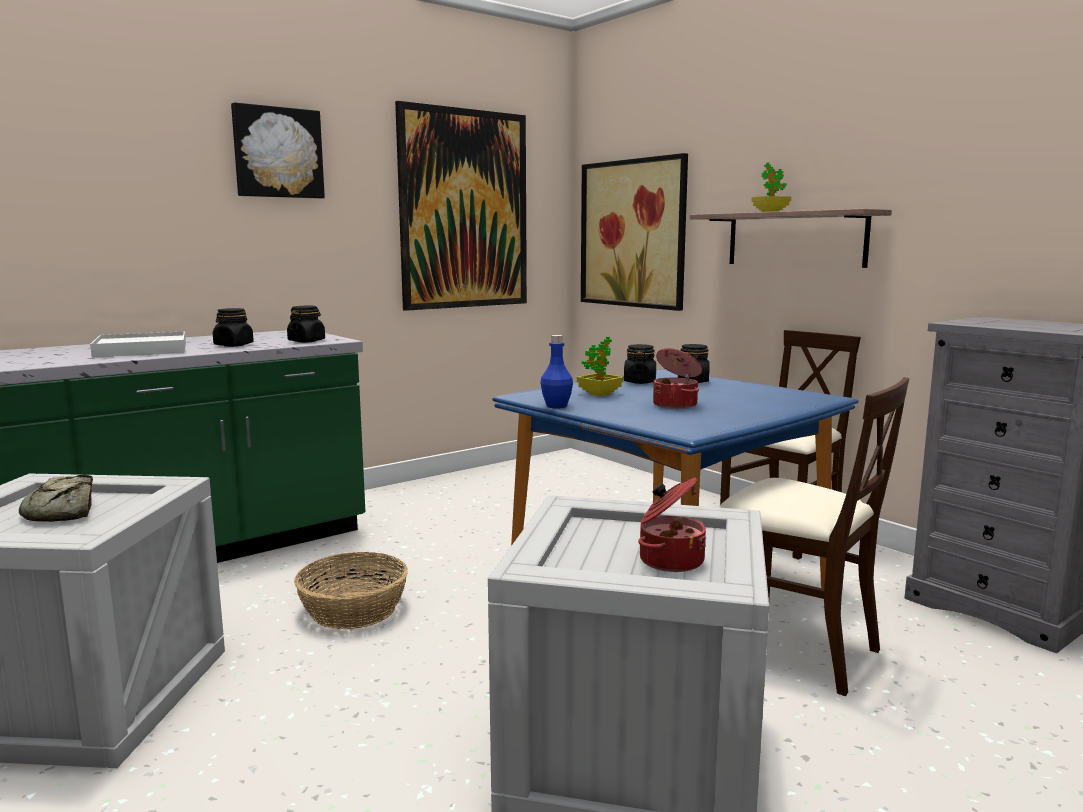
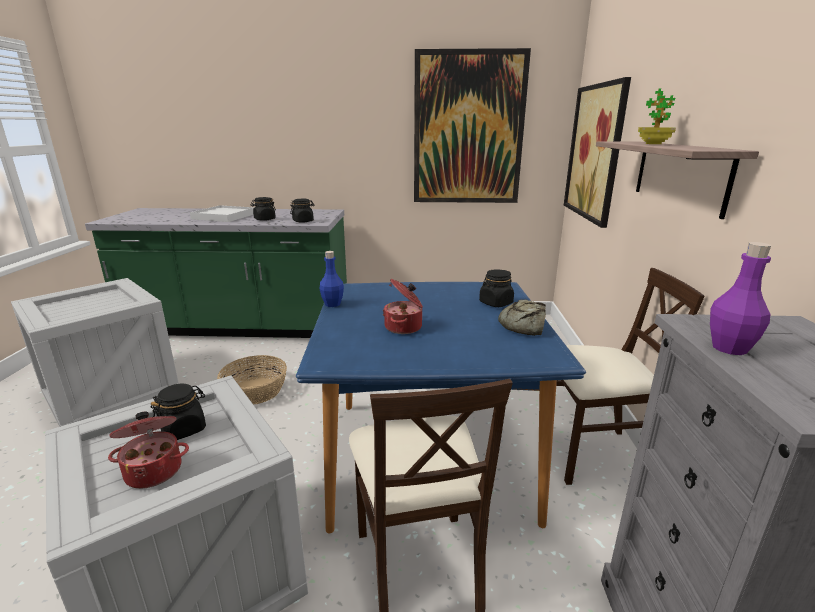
camera: 40 degrees right, 10 degrees up
bread [19,475,93,522] -> bread moved to [498,299,546,336]
picture [231,102,325,199] -> none
potted plant [577,337,624,396] -> none
black jar [624,344,656,384] -> black jar moved to [151,384,206,440]
none -> purple bottle [710,242,771,355]

